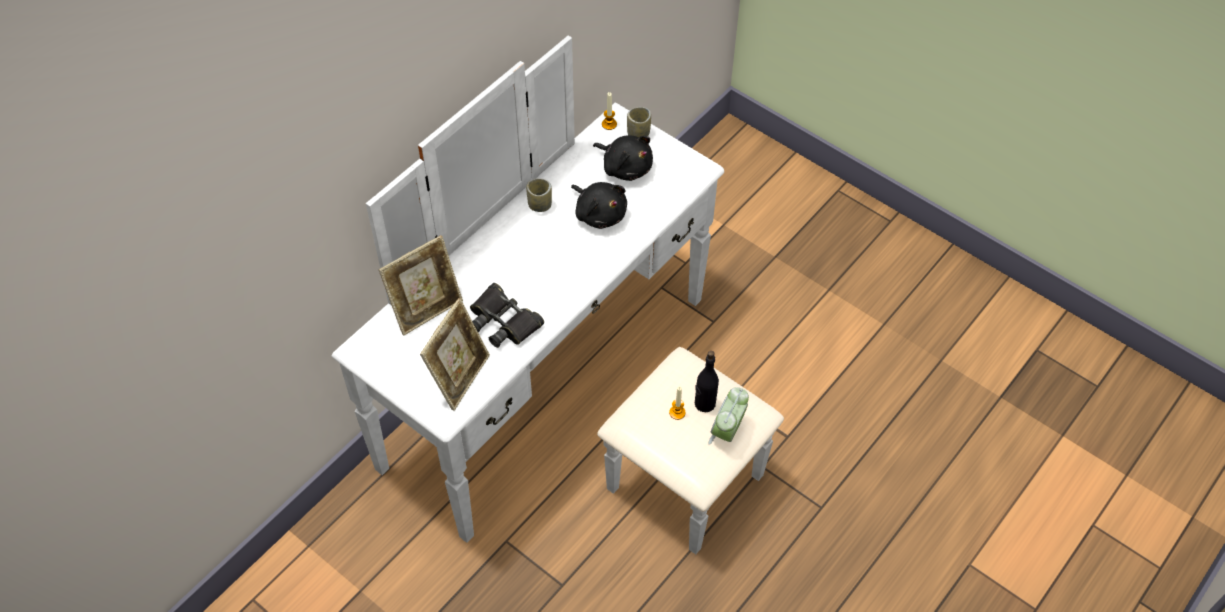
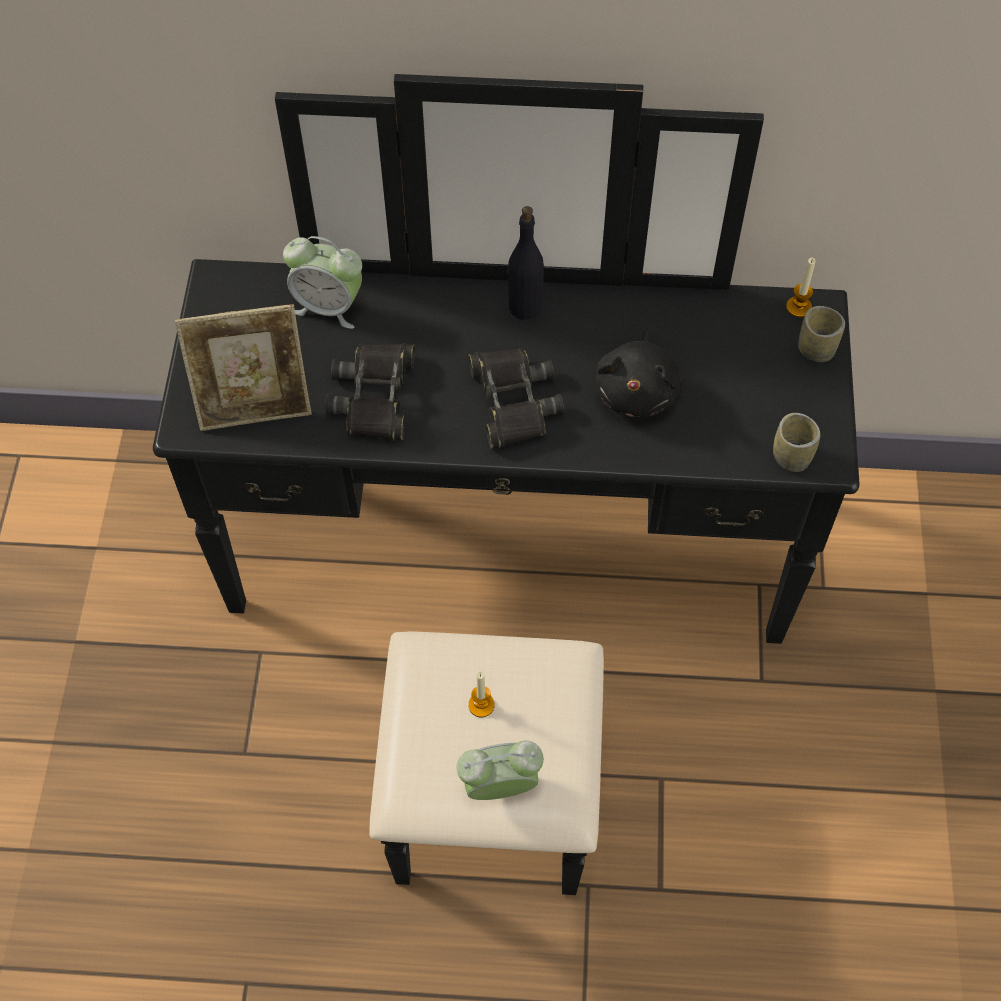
camera: 55 degrees right, 5 degrees up
white dresser [332,36,784,554] -> black dresser [153,74,859,895]
picture frame [379,235,463,335] -> alarm clock [283,236,362,329]
cup [526,178,552,212] -> cup moved to [773,413,820,472]
black plush toy [593,136,653,181] -> none
black bottle [695,351,719,412] -> black bottle moved to [507,206,544,320]
none -> black binoculars [468,348,565,449]

